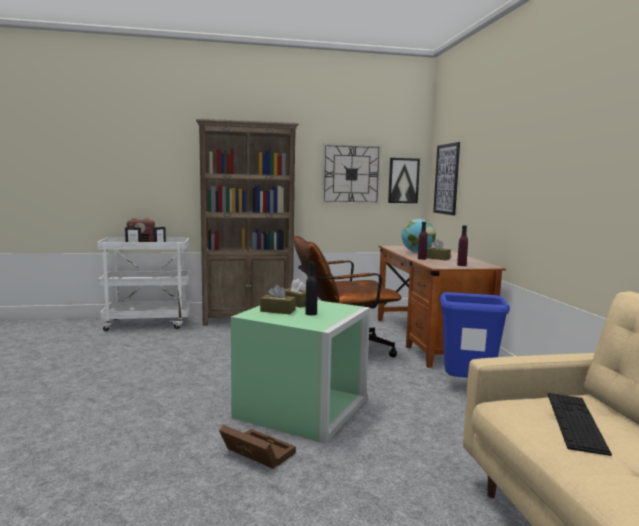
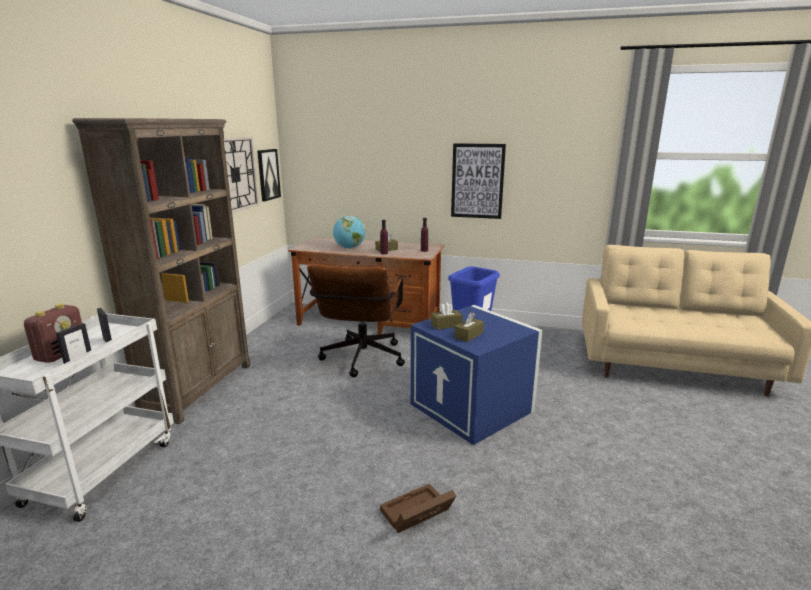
camera: 65 degrees left, 10 degrees up
brown storage box [219,425,296,469] -> brown storage box moved to [380,484,456,533]
green storage box [231,300,370,444] -> blue storage box [411,305,542,445]
black bottle [305,262,318,315] -> none
picture [433,142,460,215] -> picture moved to [451,143,506,219]
keyboard [548,393,612,456] -> none

